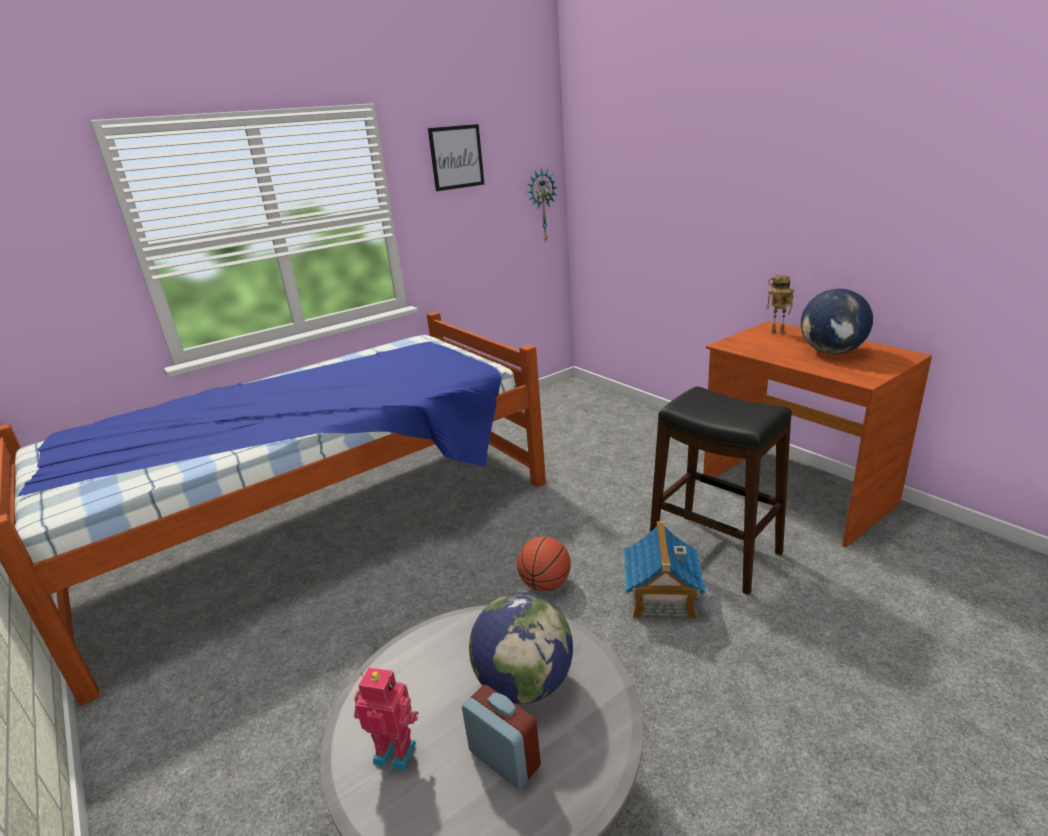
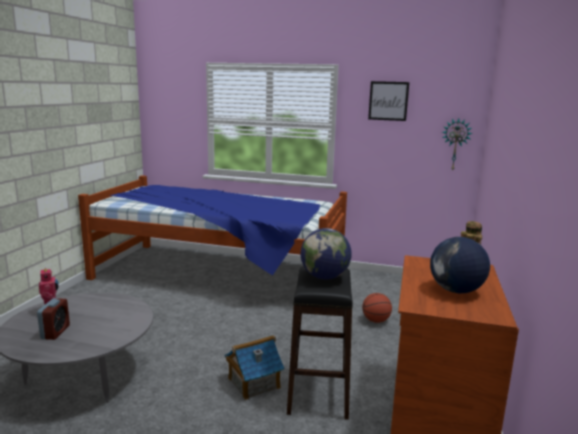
camera: 50 degrees right, 10 degrees down
globe [469,592,573,704] -> globe moved to [301,228,352,279]
basketball [517,536,571,591] -> basketball moved to [362,293,392,323]

